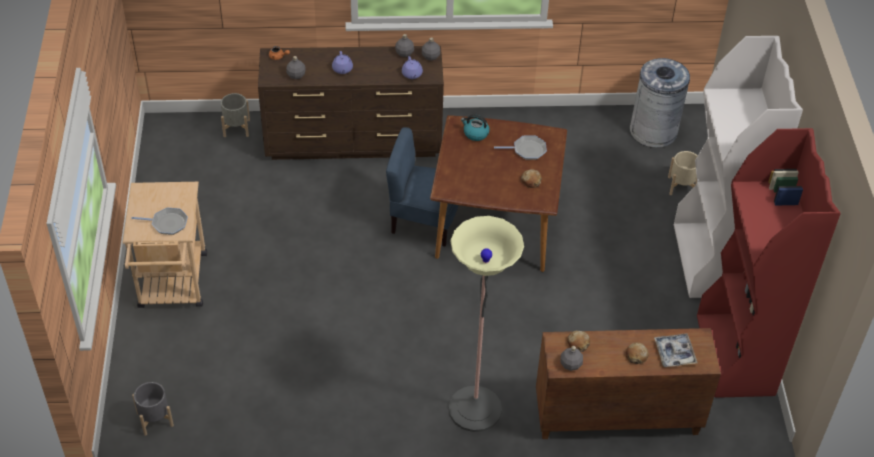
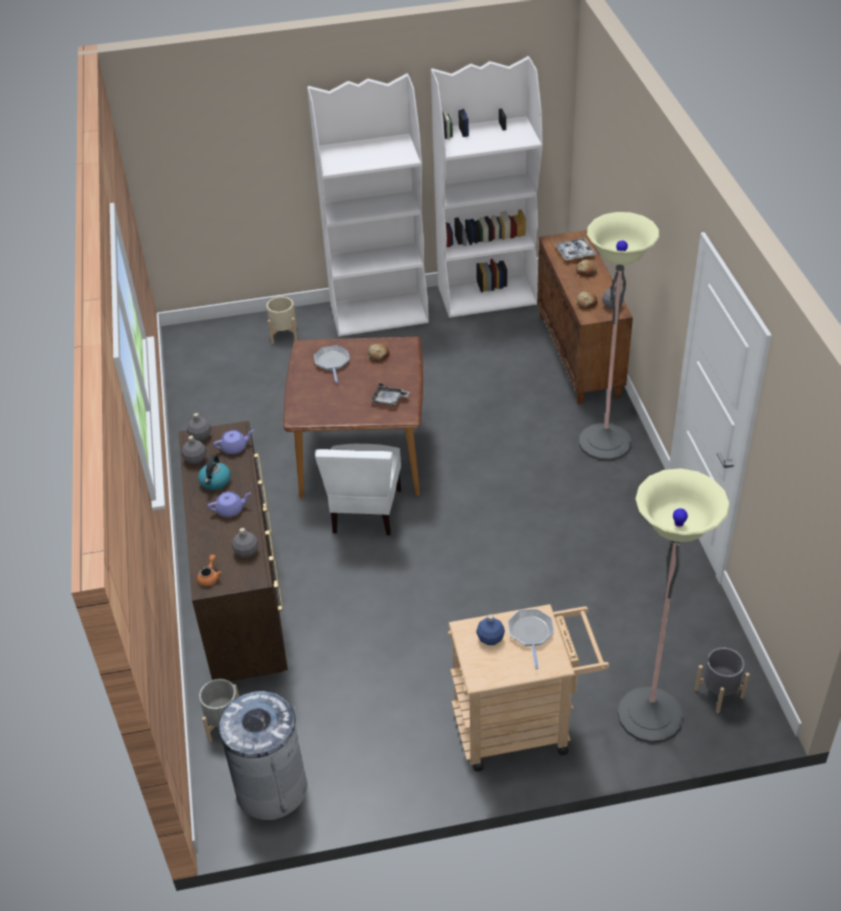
camera: 95 degrees left, 5 degrees down
blue chair [386,127,458,247] -> white chair [315,444,401,535]
kettle [461,115,490,141] -> kettle moved to [198,455,231,490]
grey trash can [630,58,690,148] -> grey trash can moved to [219,691,307,820]
red bookcase [697,128,841,398] -> white bookcase [431,56,543,318]
none -> grey tray [370,383,410,406]
none -> blue bottle [476,614,505,645]
none -> floor lamp [618,468,730,743]

